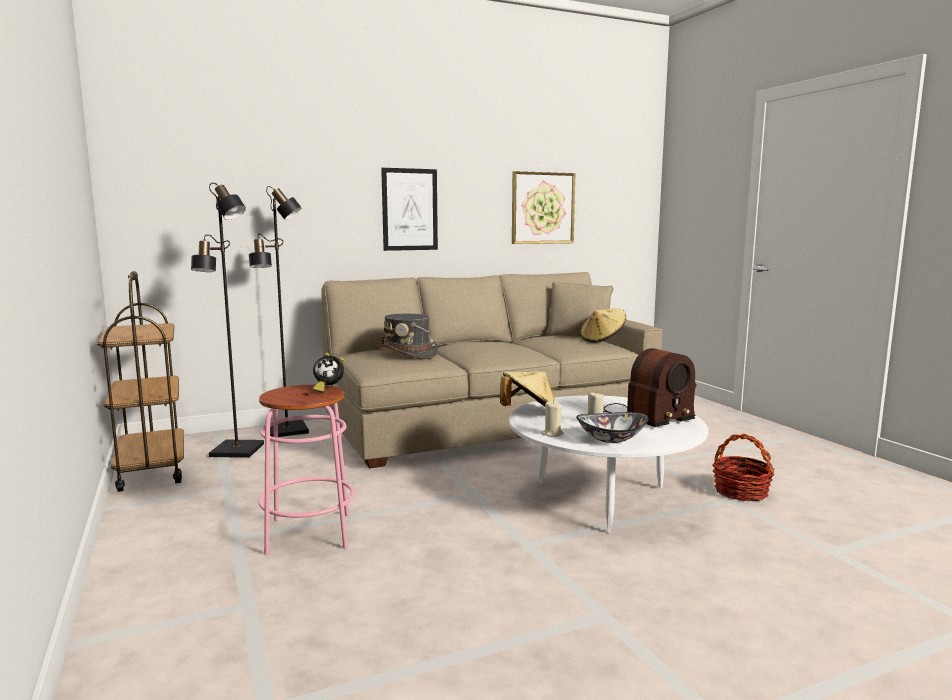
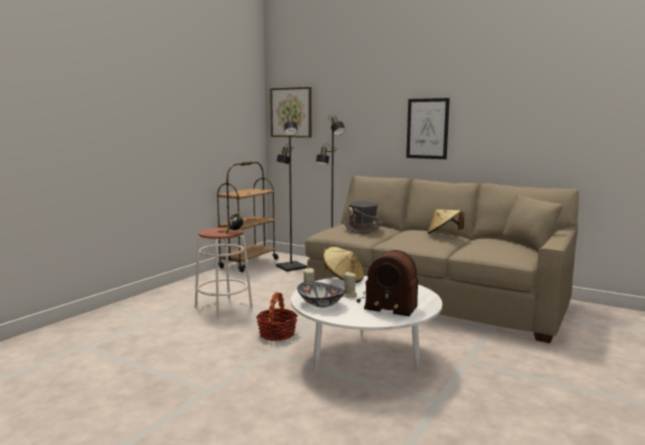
camera: 55 degrees right, 0 degrees up
pink stool [258,385,355,555] -> white stool [195,227,253,318]
picture [512,171,575,244] -> picture moved to [270,87,312,138]
beige hat [581,308,626,343] -> beige hat moved to [427,209,464,234]
basket [712,434,774,502] -> basket moved to [256,292,298,341]

